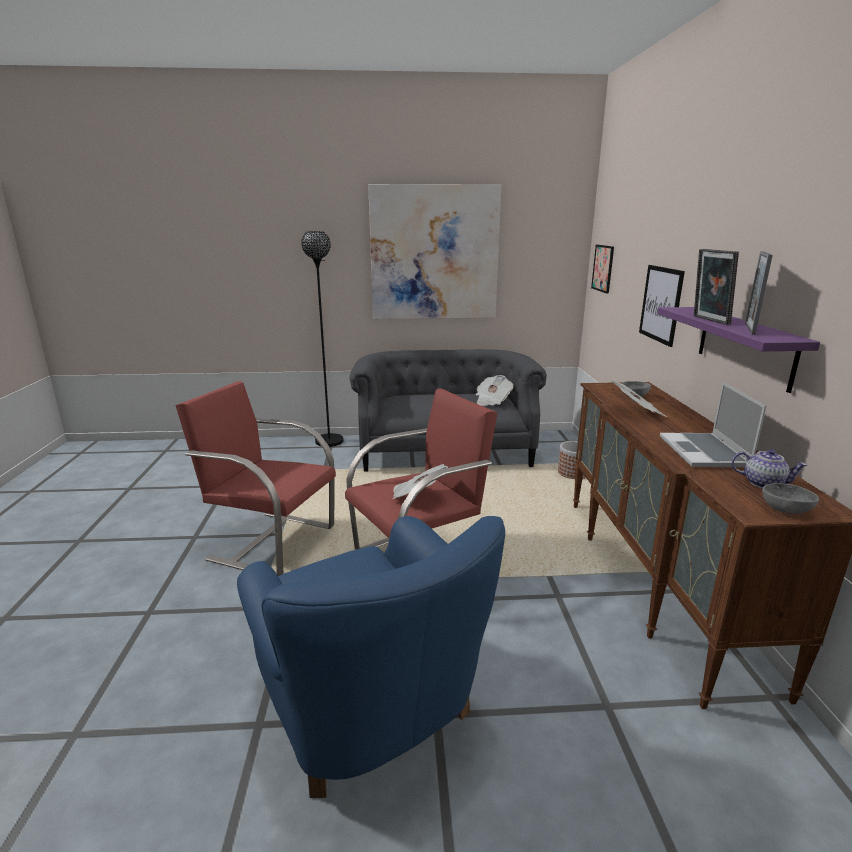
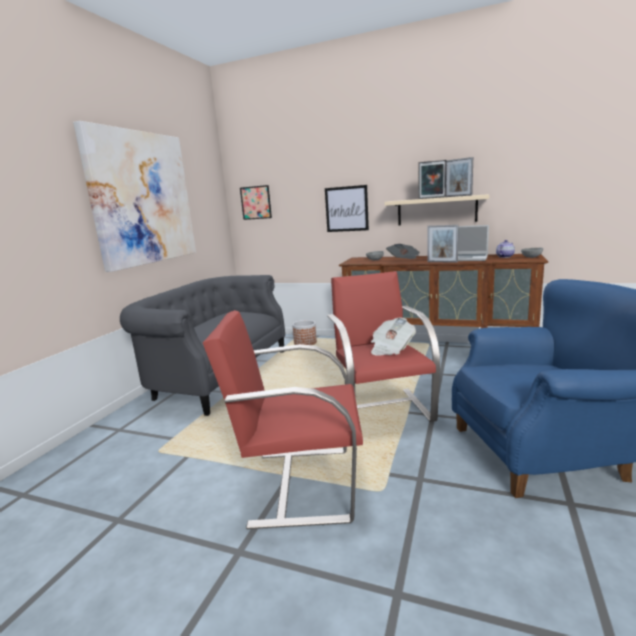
camera: 65 degrees left, 5 degrees down
red armchair [175,381,336,576] -> red armchair turned 45 degrees clockwise [203,310,363,529]
black floor lamp [301,231,344,447] -> none
newspaper [476,375,514,406] -> none
purple shelf [657,307,820,393] -> beige shelf [384,194,489,225]
none -> picture frame [427,225,459,263]

